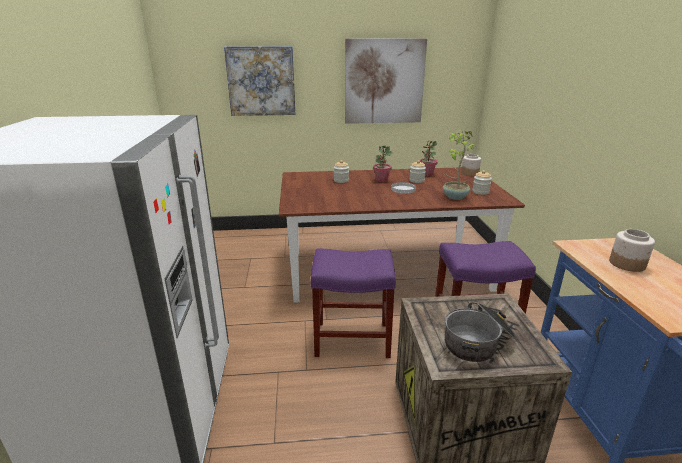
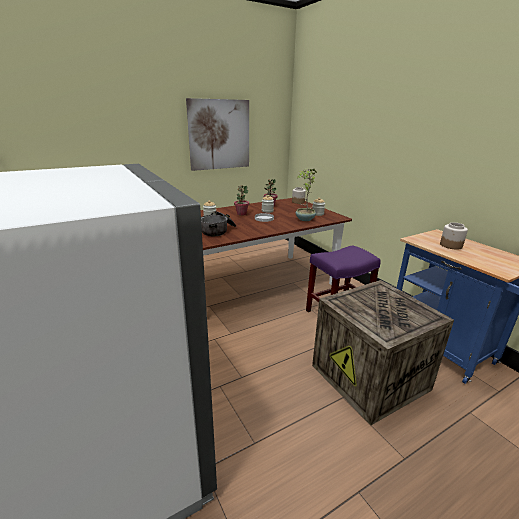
camera: 25 degrees left, 0 degrees up
picture [224,46,295,116] -> none
purple stool [311,249,396,358] -> none
cooking pot [445,302,517,362] -> cooking pot moved to [201,211,236,236]

